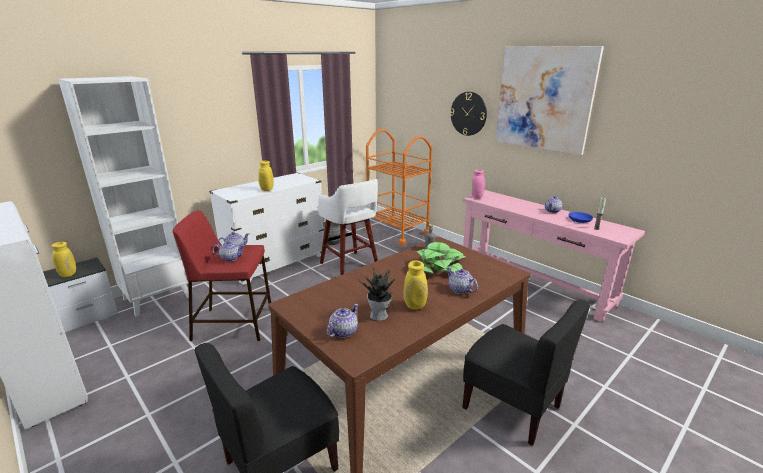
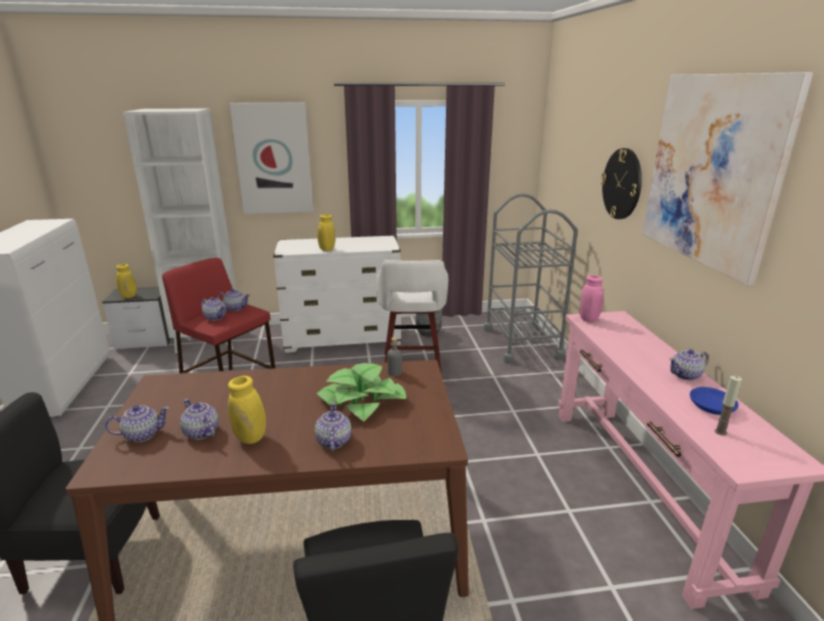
camera: 35 degrees right, 0 degrees up
potted plant [359,266,395,321] -> teapot [180,399,219,440]
orange cart [365,129,432,246] -> grey cart [484,193,578,364]
none -> picture [229,103,313,214]

